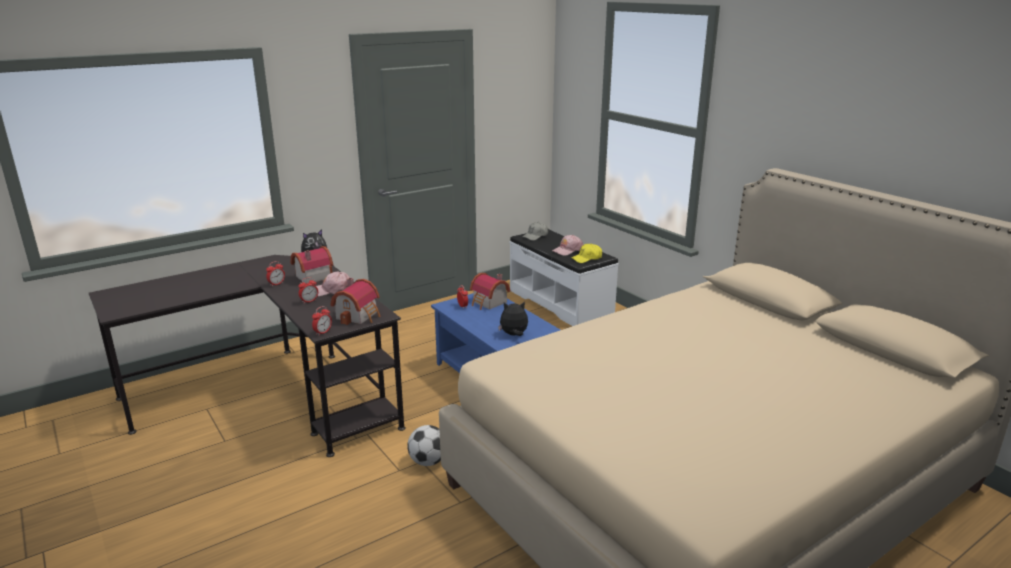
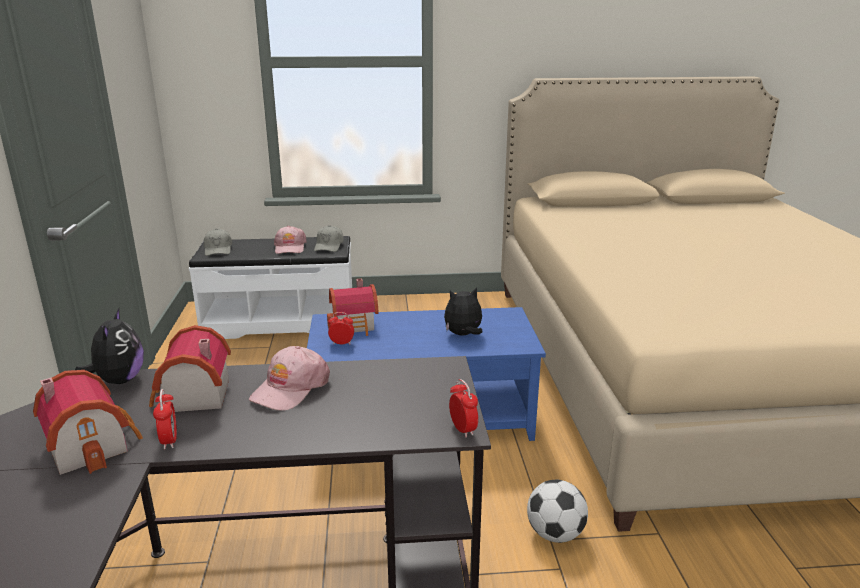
camera: 60 degrees left, 0 degrees up
alarm clock [298,277,318,304] -> none
toy house [330,278,381,325] -> toy house moved to [33,370,143,475]
plush toy [498,301,528,336] -> plush toy turned 45 degrees clockwise [444,287,483,335]
yellow cap [571,244,602,263] -> grey cap [314,225,343,252]

